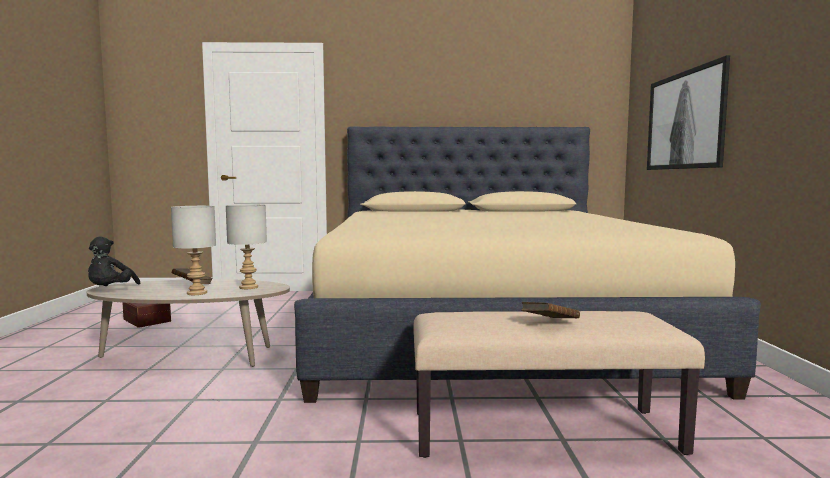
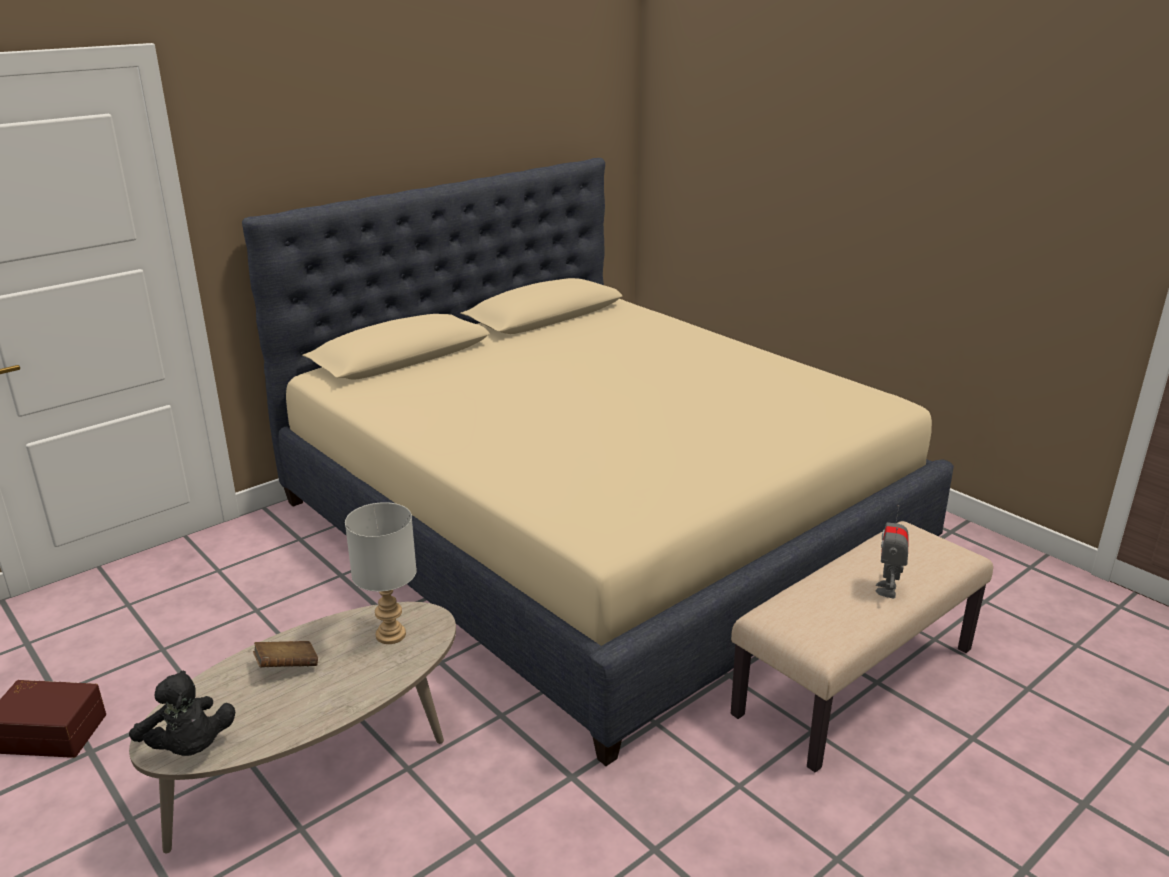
camera: 40 degrees left, 20 degrees up
grey table lamp [171,206,216,295] -> none
brown book [522,302,580,318] -> toy robot [875,505,909,598]
picture [647,55,730,170] -> none

